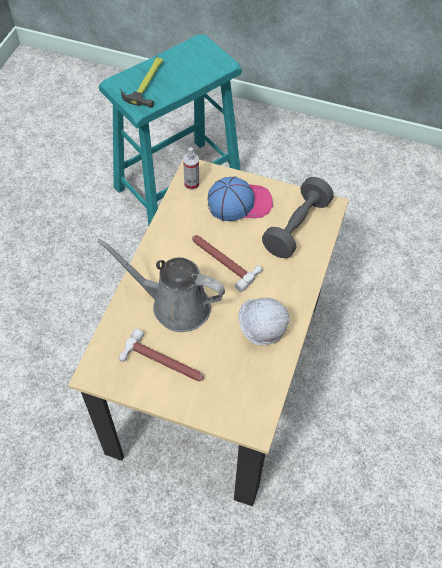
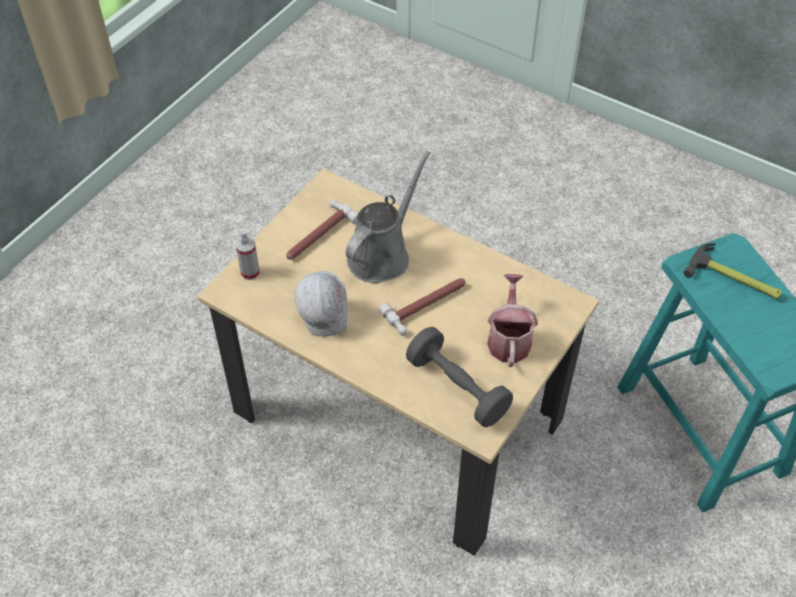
camera: 105 degrees right, 5 degrees down
spray bottle [183,147,199,190] -> spray bottle moved to [236,231,260,280]
cap [207,177,273,221] -> watering can [487,274,538,367]

